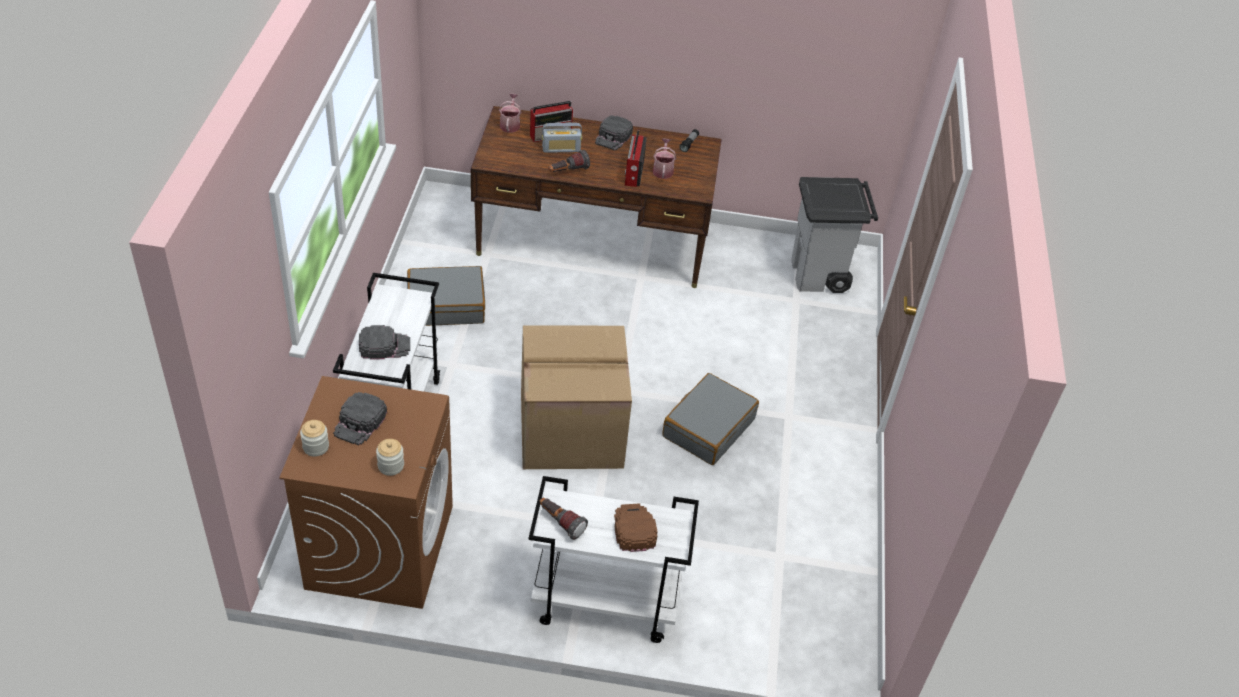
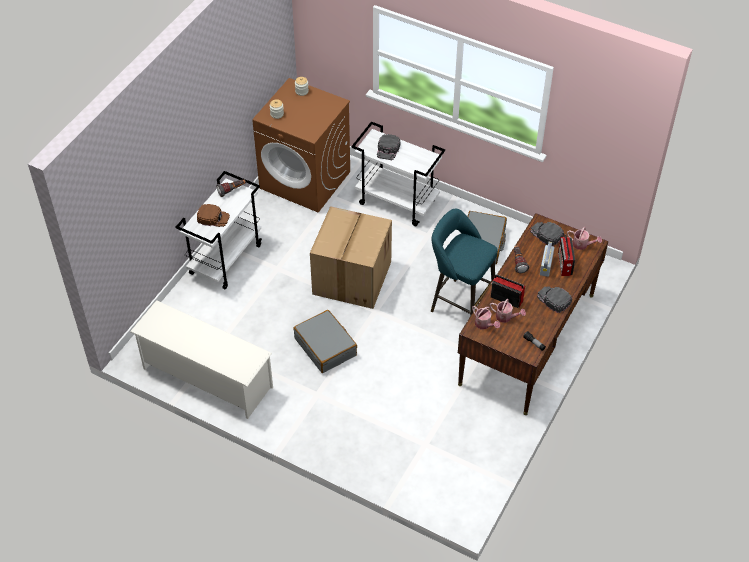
camera: 115 degrees right, 5 degrees up
black cap [333,392,387,445] -> black cap moved to [530,222,564,246]
grey trash can [791,177,878,293] -> none
none -> white shoe rack [130,300,273,419]
none -> turquoise stool [431,209,498,316]
none -> watering can [472,306,500,329]

